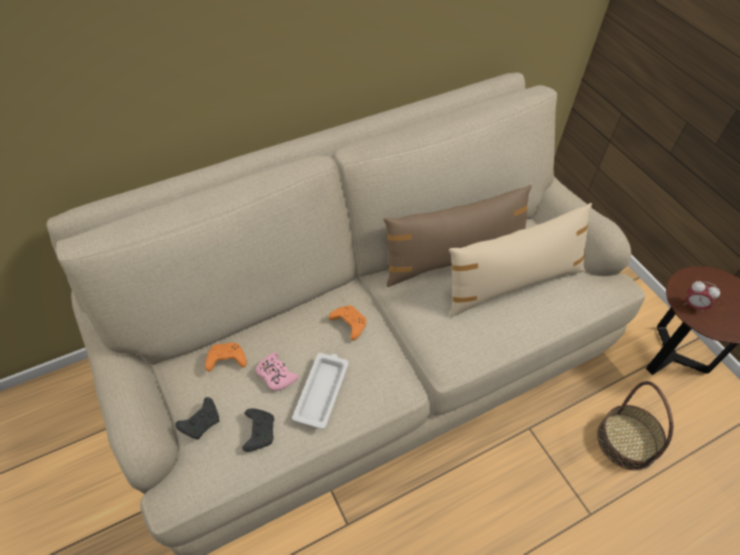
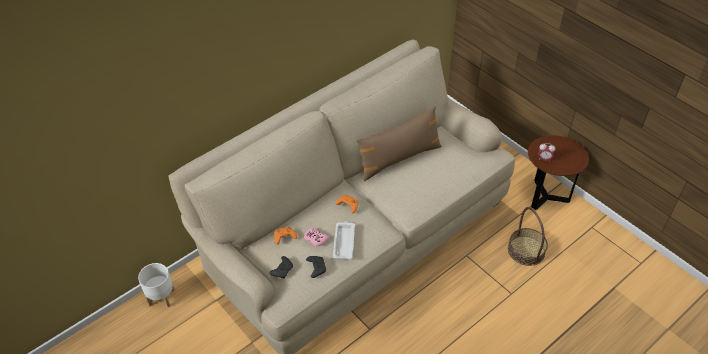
camera: 10 degrees left, 5 degrees down
beige pillow [449,203,592,318] -> none
none -> white planter [138,263,175,307]

